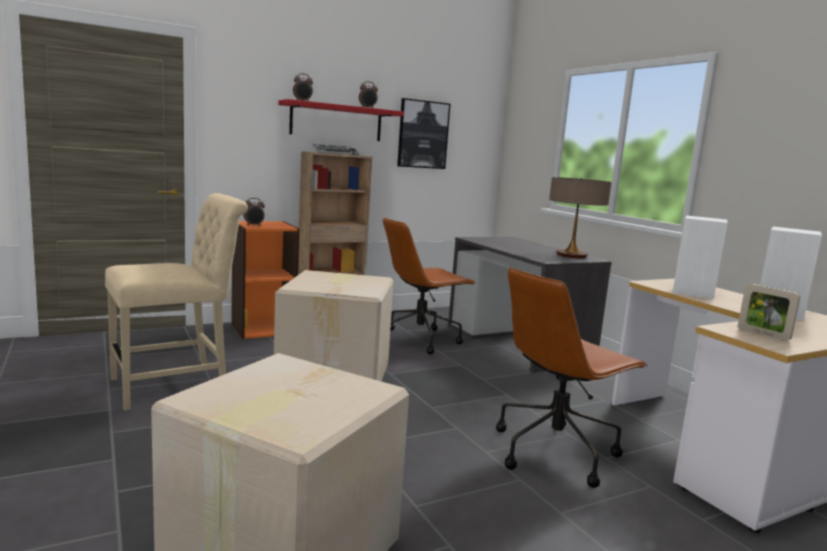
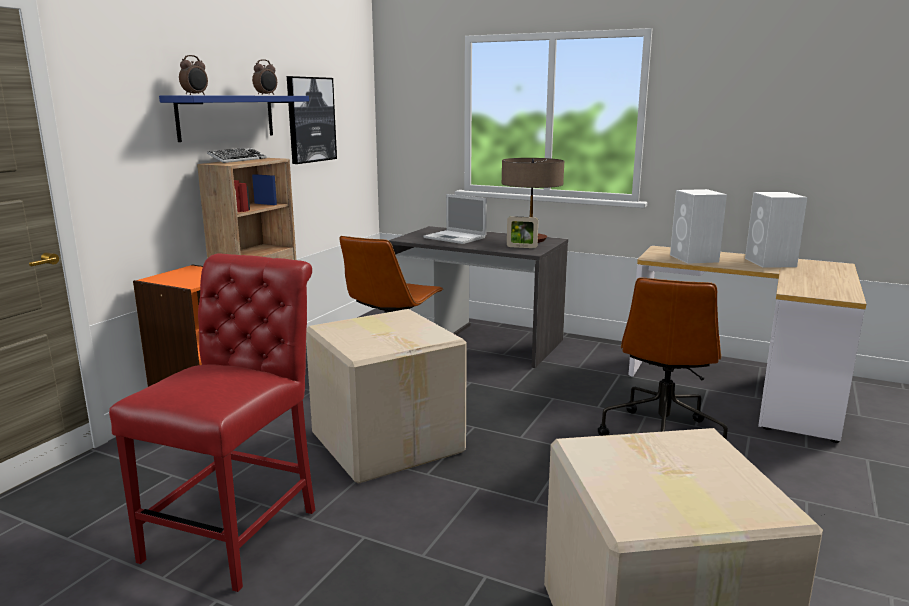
camera: 35 degrees left, 5 degrees up
beige chair [105,193,248,410] -> red chair [109,253,315,592]
alarm clock [243,198,265,226] -> none
red shelf [278,99,404,141] -> blue shelf [159,96,309,142]
picture frame [738,284,800,341] -> picture frame moved to [507,216,538,248]
none -> laptop [423,194,487,244]

